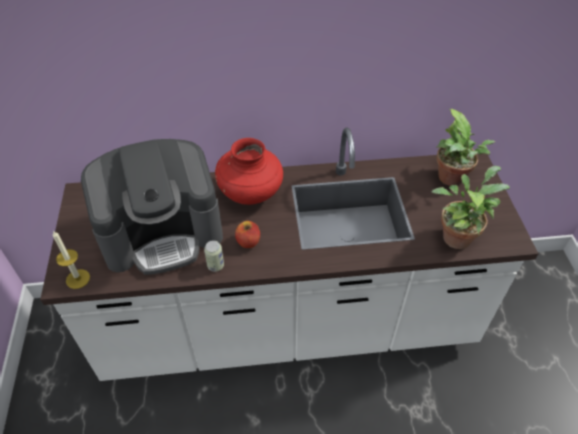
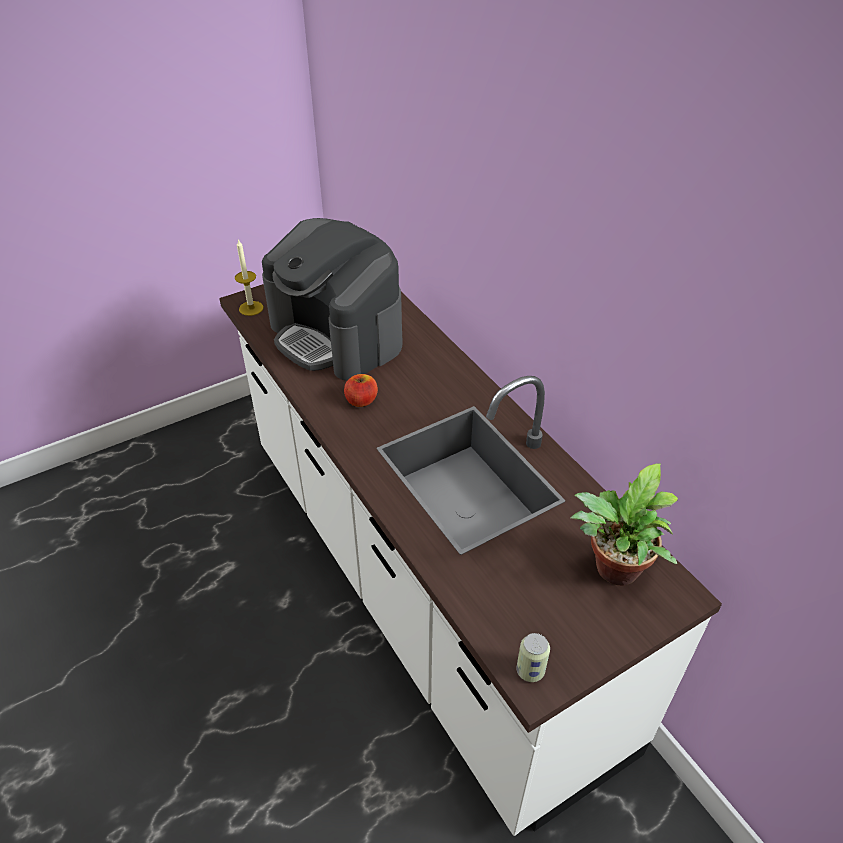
camera: 65 degrees right, 5 degrees down
can [204,240,224,272] -> can moved to [516,633,550,682]
red vase [215,138,283,205] -> none
potted plant [432,166,509,249] -> none

